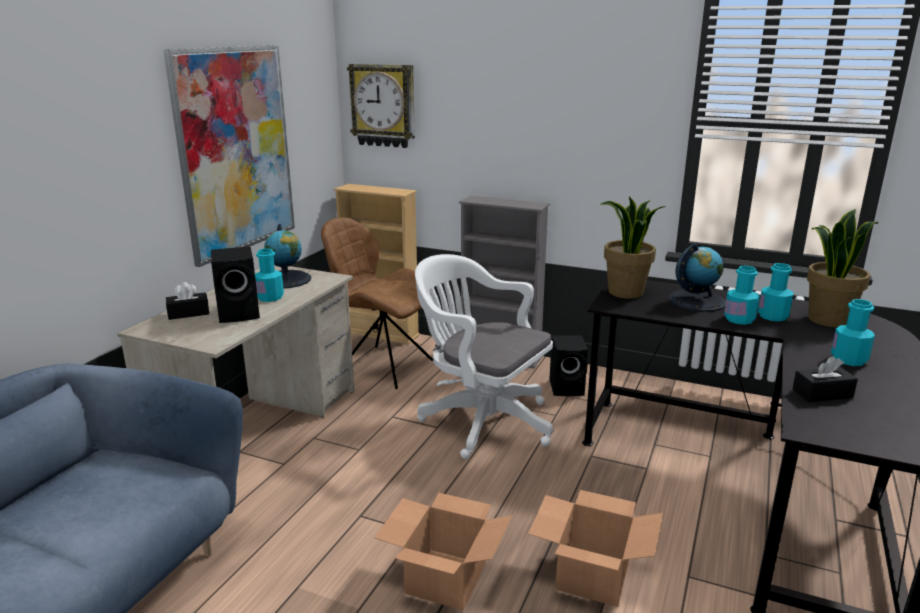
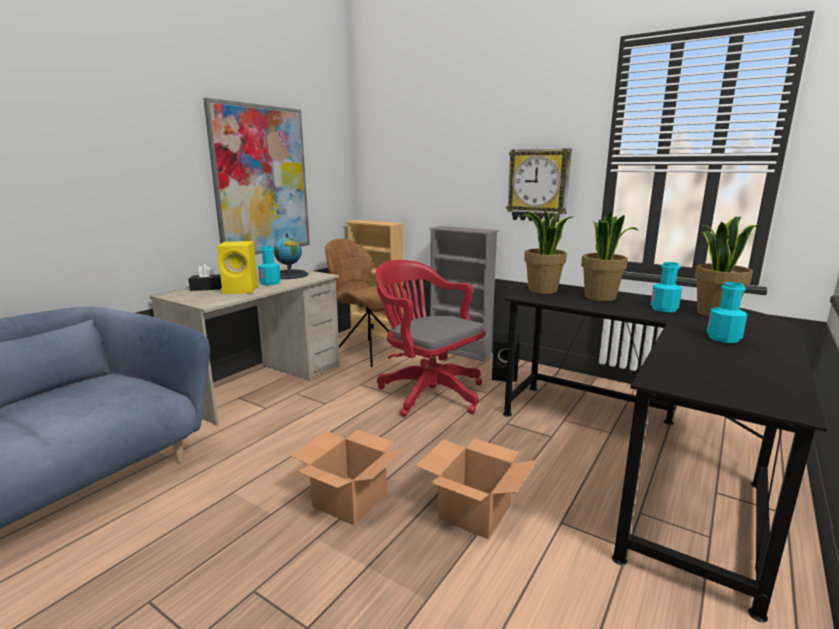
camera: 10 degrees right, 5 degrees down
black speaker [211,246,260,323] -> yellow speaker [217,241,258,294]
wall clock [347,64,415,148] -> wall clock moved to [506,148,572,222]
white office chair [415,254,553,459] -> red office chair [376,260,485,417]
globe [669,243,726,312] -> potted plant [581,211,639,301]
turquoise bottle [724,266,760,325] -> none
black tissue box [792,356,858,402] -> none

